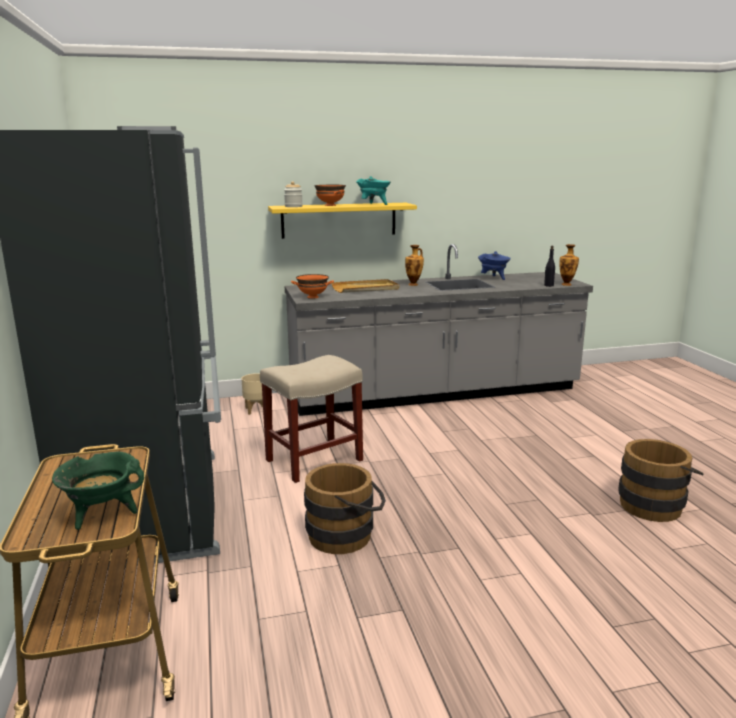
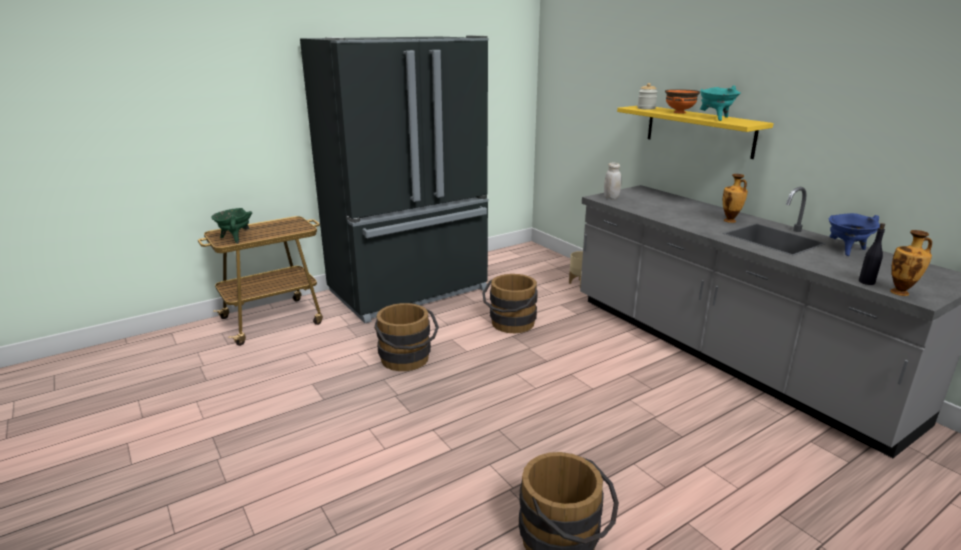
camera: 70 degrees right, 5 degrees up
beige stool [260,355,363,483] -> brown bucket [482,274,538,333]
orange bowl [291,274,334,299] -> white jar [604,163,622,199]
beige tray [331,279,400,293] -> none

